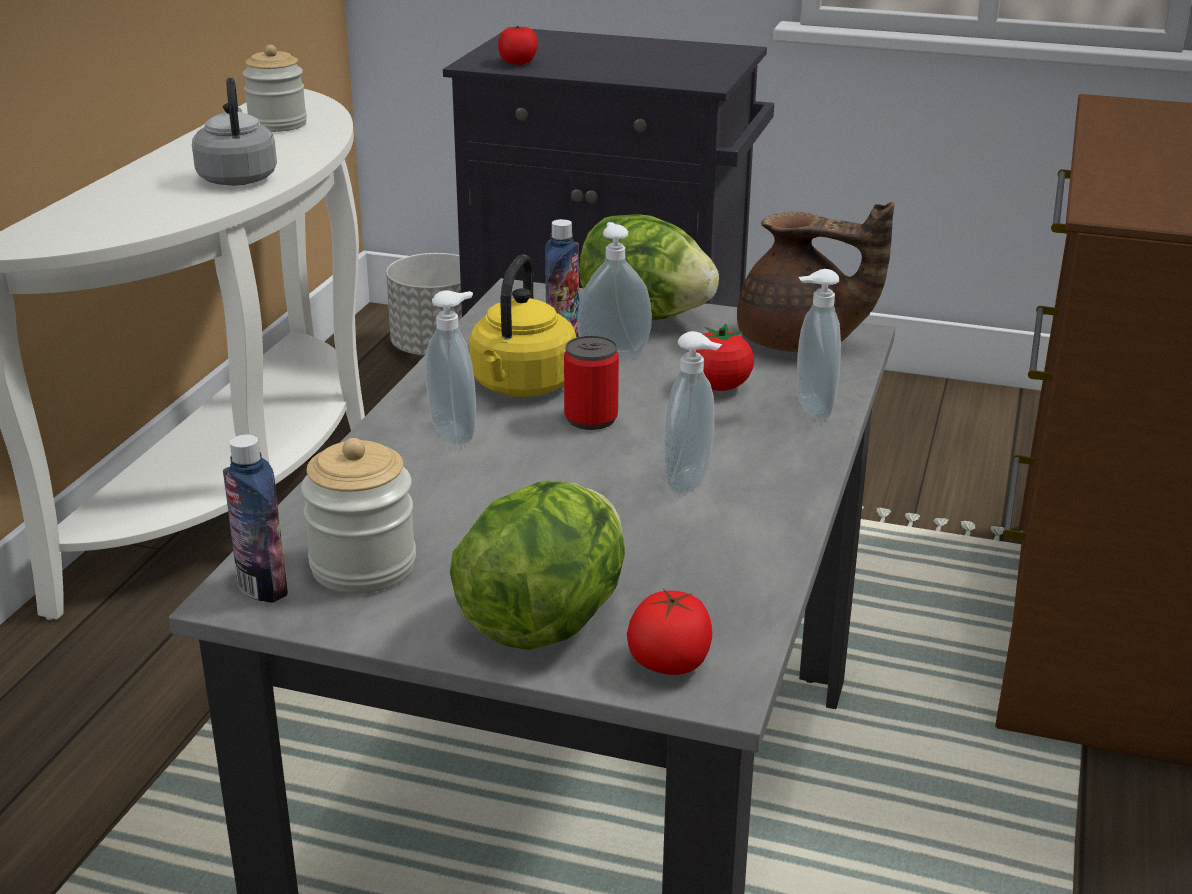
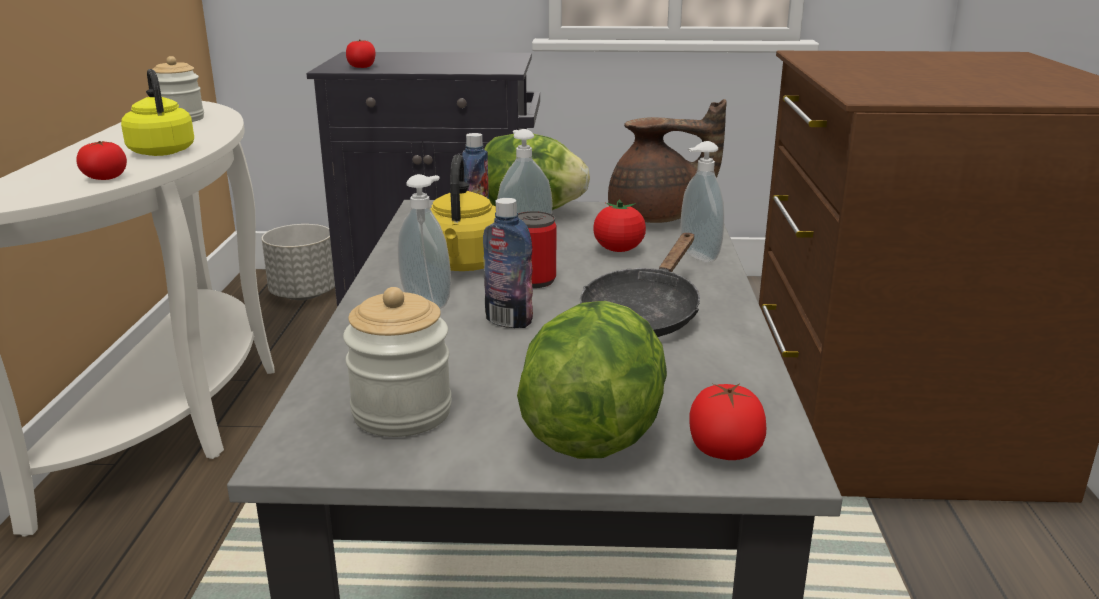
camera: 15 degrees left, 5 degrees down
grey kettle [192,77,277,186] -> yellow kettle [121,69,194,156]
bottle [223,434,288,603] -> bottle moved to [483,198,533,328]
soap dispenser [664,331,722,494] -> black frying pan [580,233,700,337]
none -> tomato [76,141,127,180]

